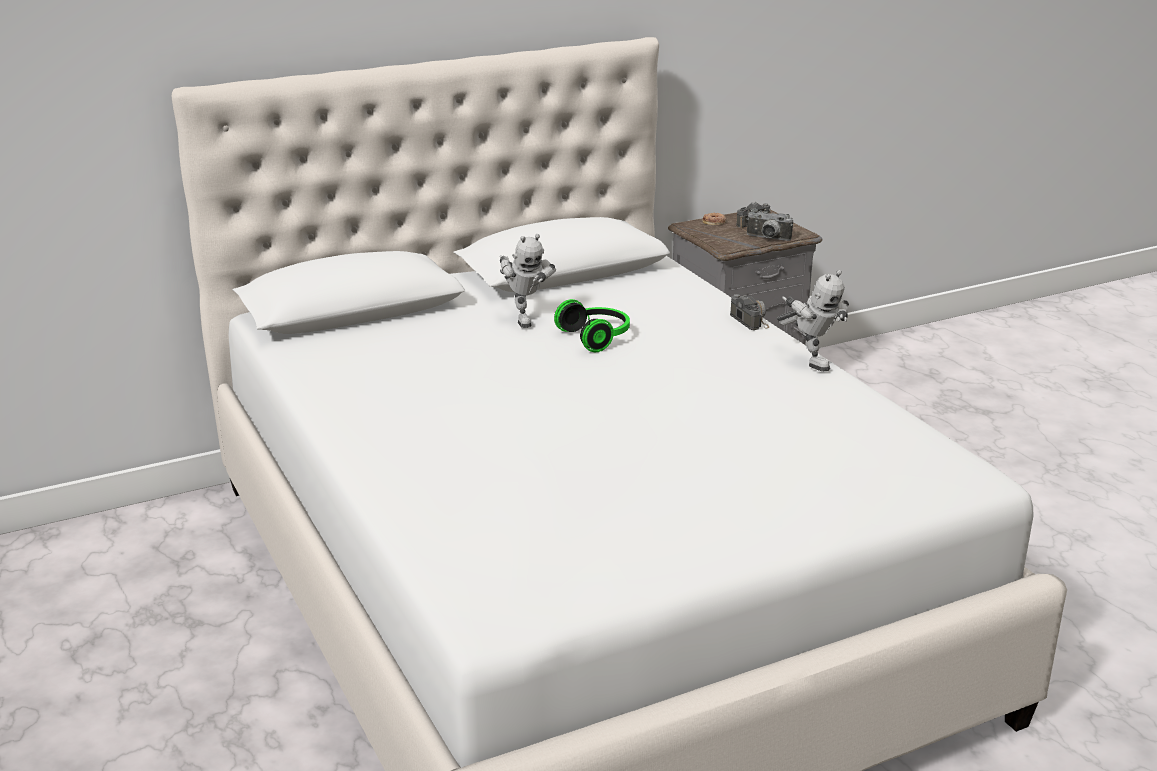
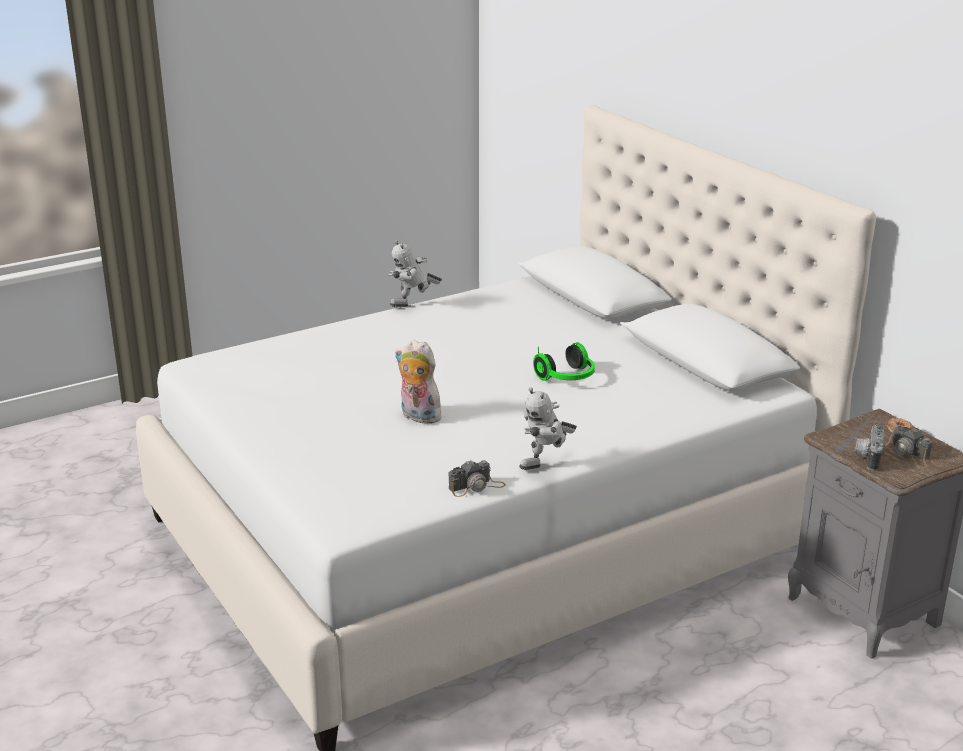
camera: 85 degrees right, 0 degrees up
toy robot [500,234,556,328] -> toy robot moved to [388,240,442,307]
camera [730,294,769,330] -> camera moved to [449,460,506,497]
none -> plush toy [395,340,441,424]

